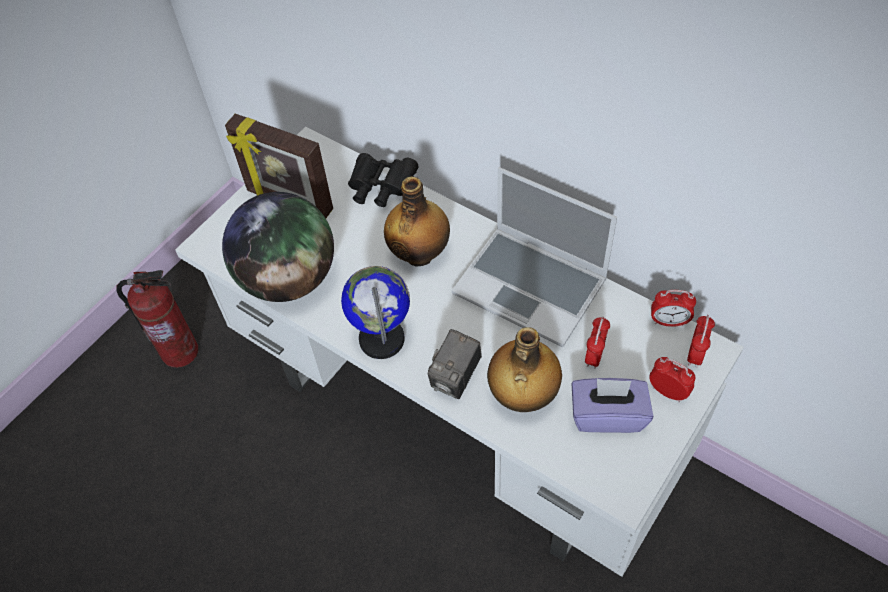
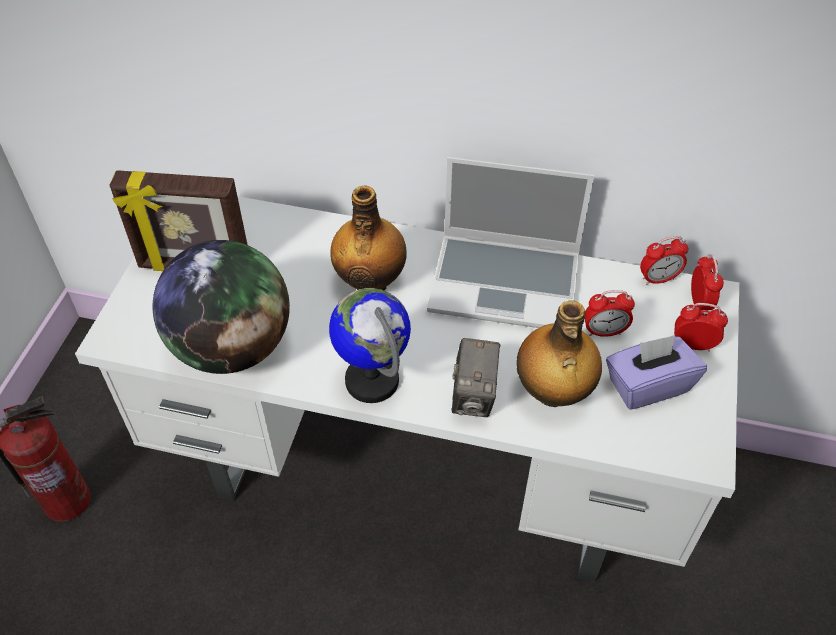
camera: 25 degrees left, 5 degrees down
black binoculars [348,153,419,207] -> none
alarm clock [585,316,610,369] -> alarm clock turned 90 degrees clockwise [585,290,635,337]

